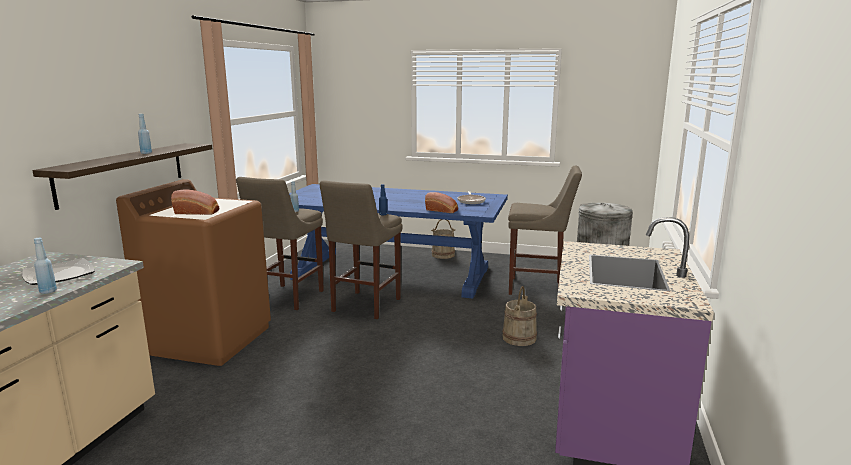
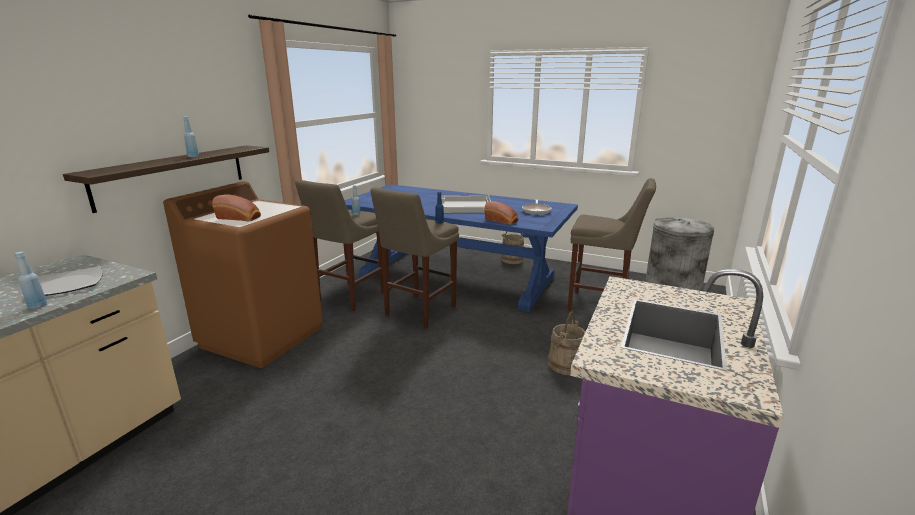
camera: 10 degrees right, 5 degrees up
none -> white tray [441,195,491,213]

